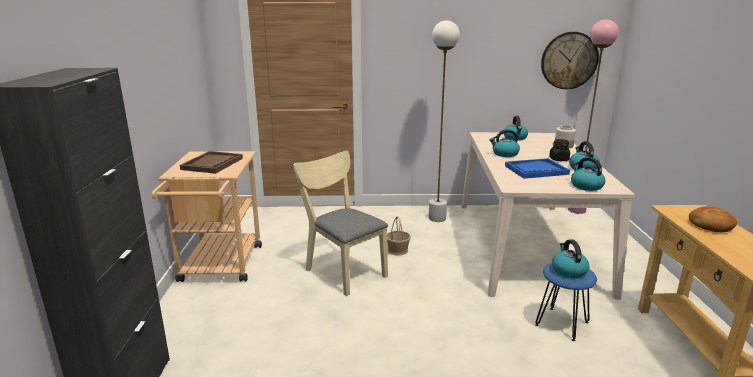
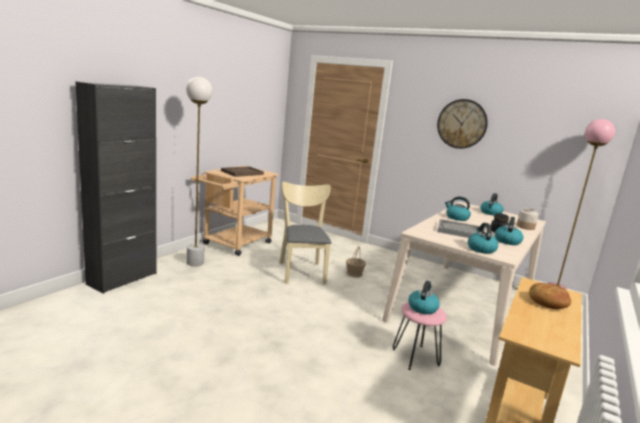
camera: 30 degrees right, 5 degrees down
white floor lamp [429,20,460,222] -> white floor lamp moved to [186,77,213,266]
blue tray [505,158,570,179] -> grey tray [437,219,484,238]
blue stool [535,262,597,341] -> pink stool [392,302,447,370]
wall clock [541,32,599,89] -> wall clock moved to [437,99,488,149]

